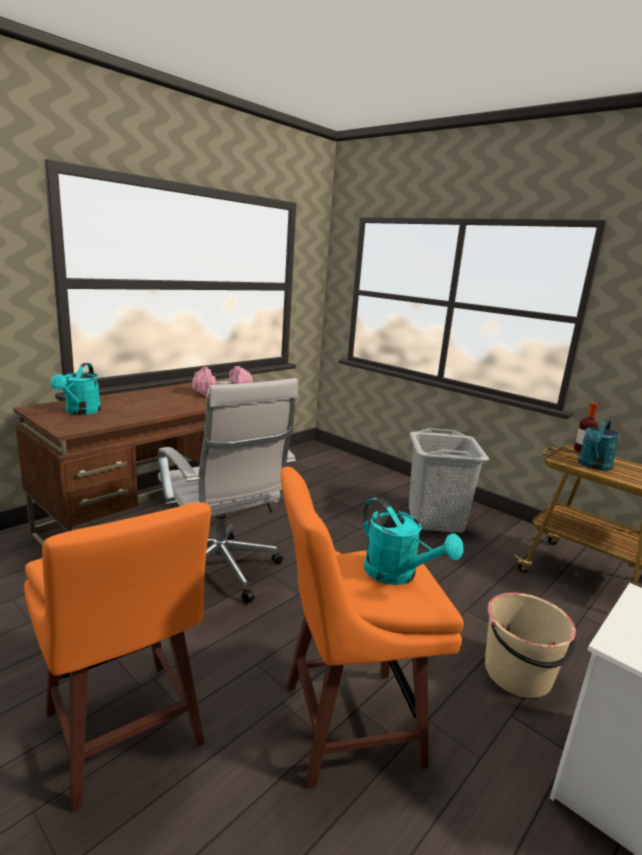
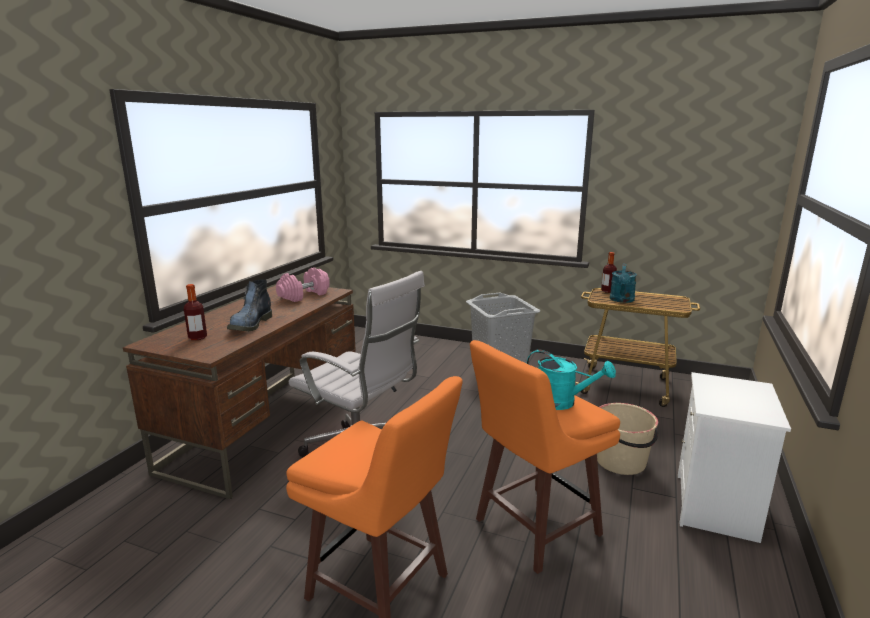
camera: 20 degrees left, 0 degrees up
turquoise watering can [50,363,101,415] -> bottle [184,284,207,340]
none -> boot [227,280,272,331]

